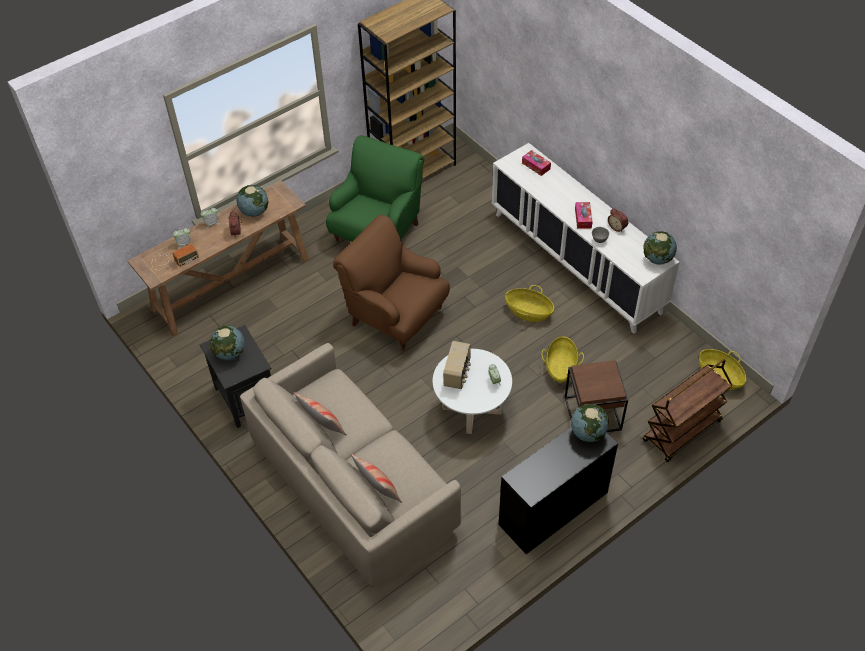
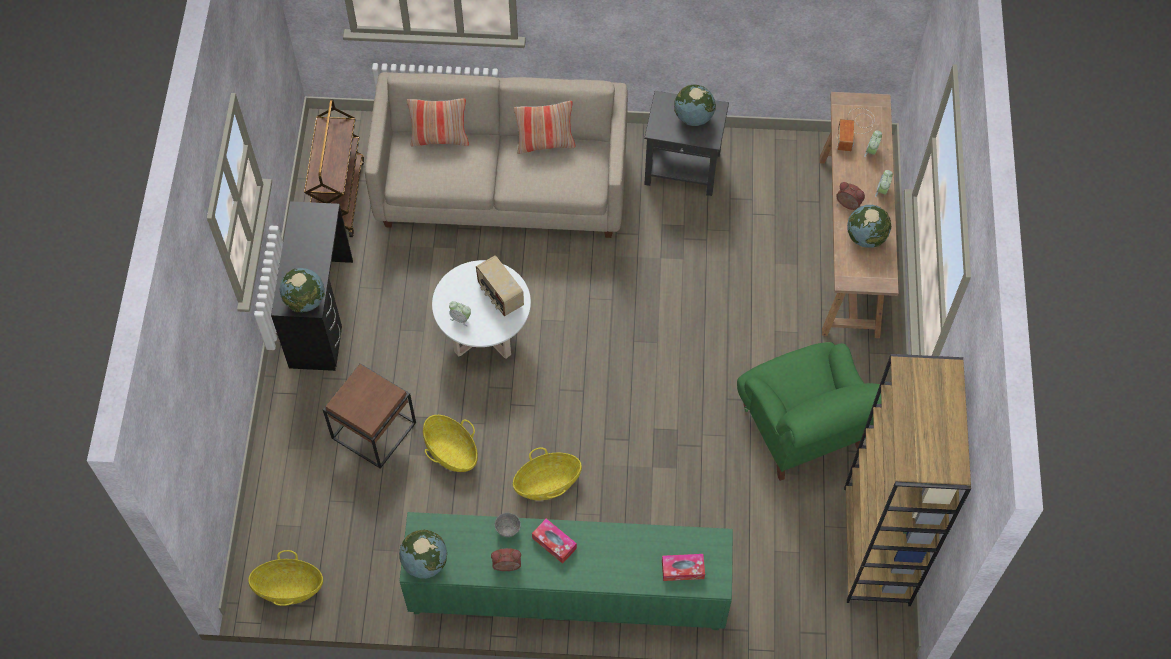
camera: 130 degrees right, 10 degrees up
brown armchair [333,215,450,351] -> none
white cabinet [492,143,679,334] -> green cabinet [400,512,733,630]
brown cart [643,359,733,462] -> brown cart moved to [304,99,364,237]

